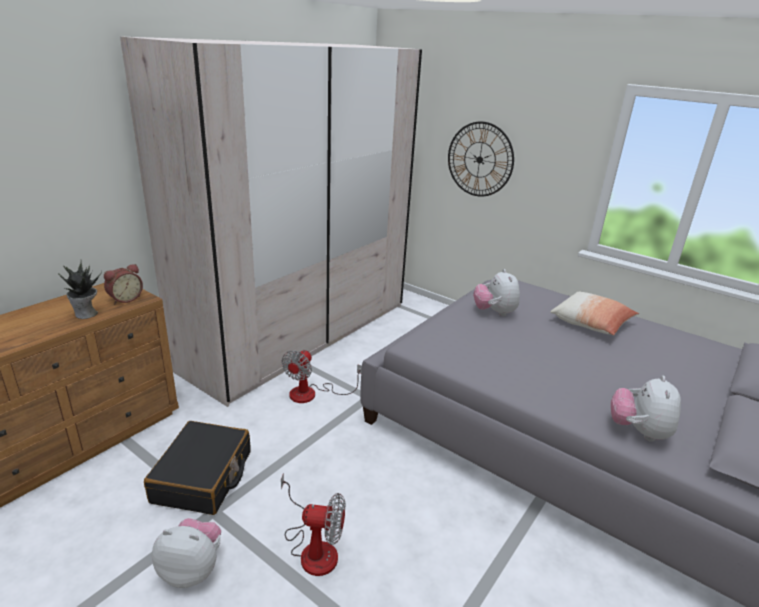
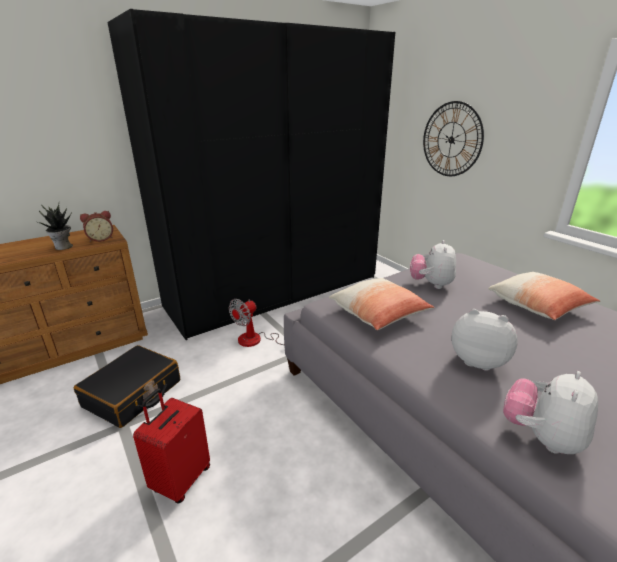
camera: 20 degrees right, 0 degrees up
beige wardrobe [120,36,422,407] -> black wardrobe [108,9,395,340]
plush toy [152,518,221,588] -> plush toy moved to [451,309,518,371]
fan [281,473,345,576] -> red suitcase [133,388,210,504]
none -> pillow [329,278,434,330]

